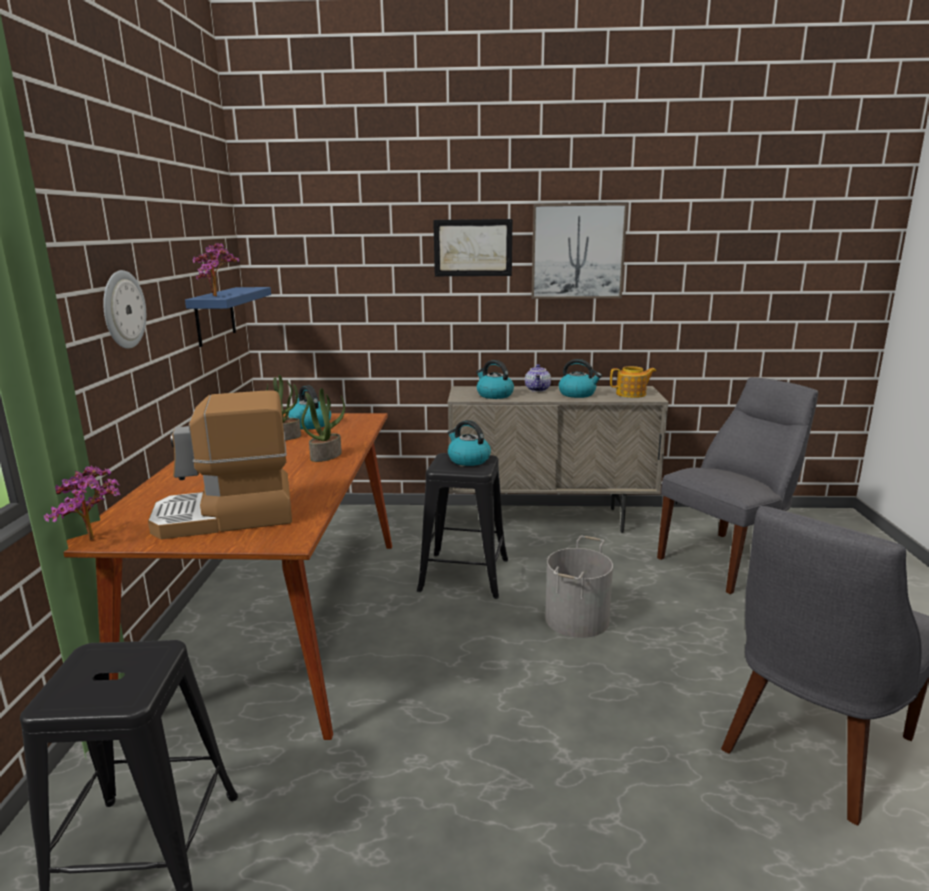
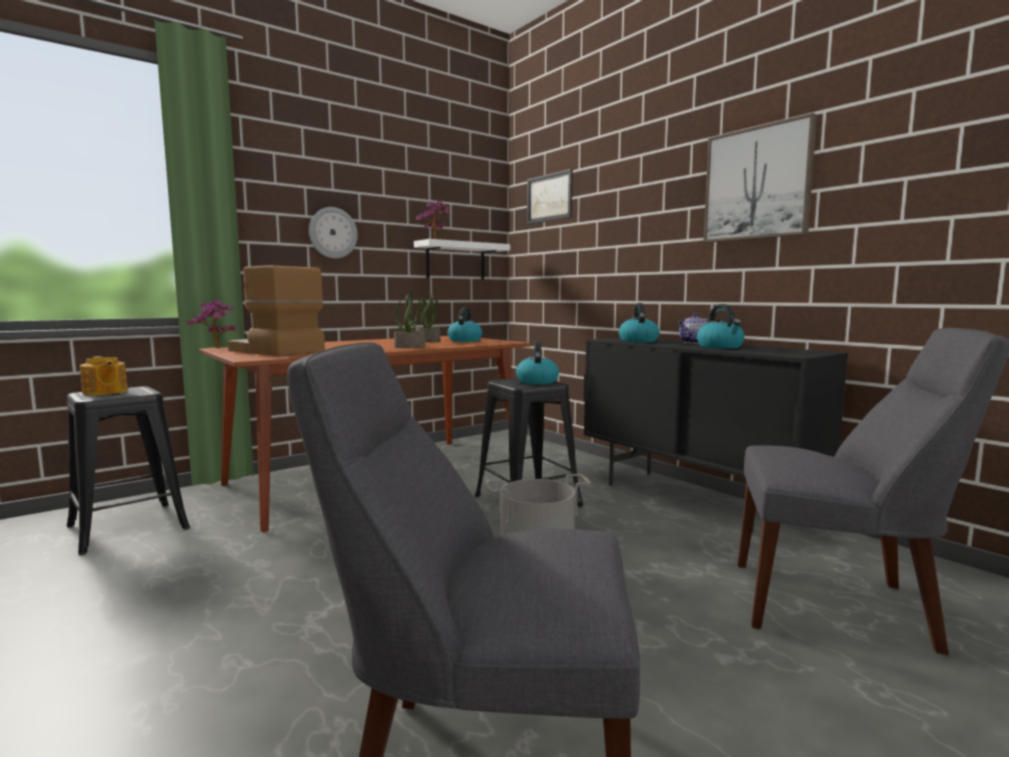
camera: 50 degrees right, 10 degrees down
blue shelf [185,287,271,347] -> white shelf [414,239,510,279]
picture [433,219,512,276] -> picture moved to [527,168,573,224]
beige cabinet [448,386,669,533] -> black cabinet [584,338,848,532]
teapot [610,366,656,398] -> teapot moved to [80,356,128,396]

